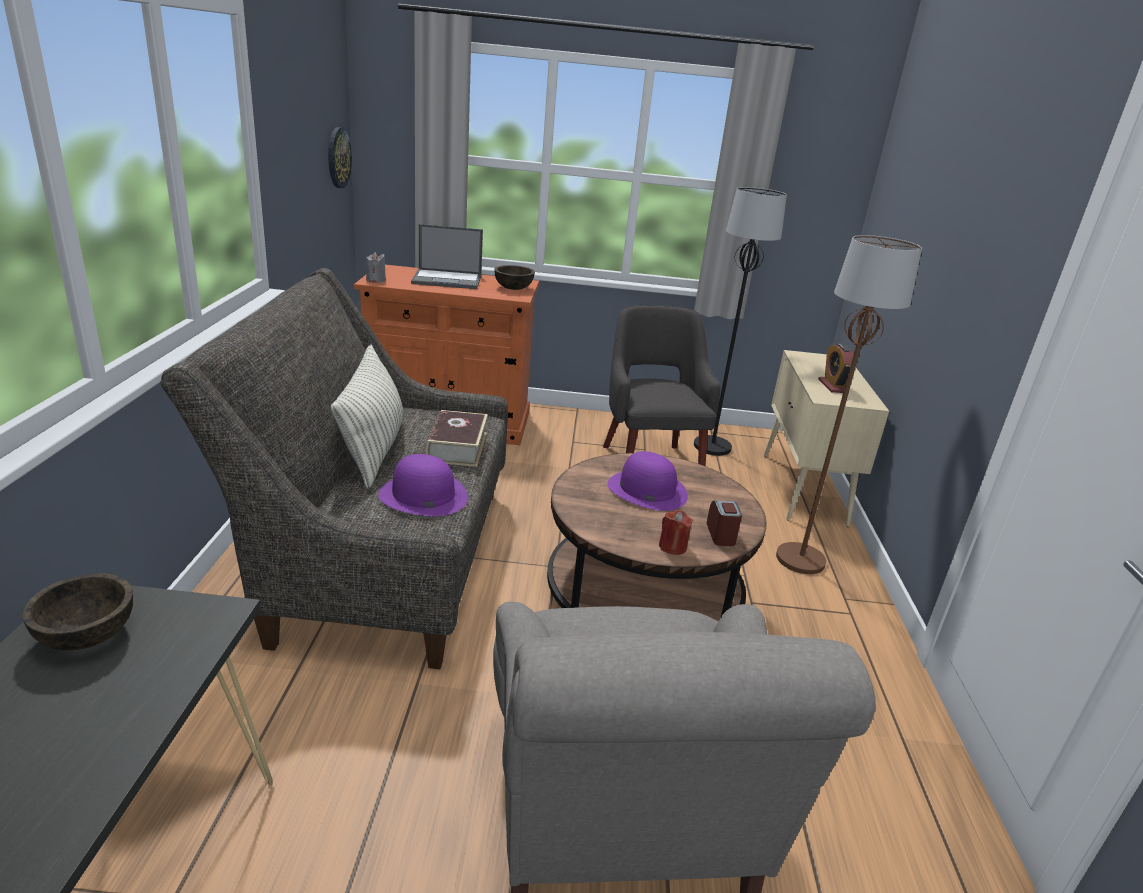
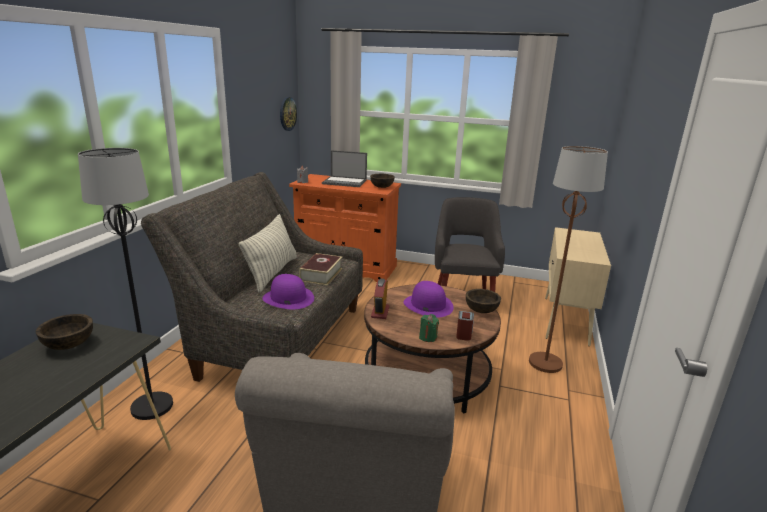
camera: 15 degrees right, 5 degrees down
red candle [659,510,693,555] -> green candle [419,314,439,342]
black floor lamp [694,187,787,456] -> black floor lamp moved to [78,148,173,420]
alarm clock [818,343,853,393] -> alarm clock moved to [371,279,390,319]
none -> brown bowl [466,289,501,313]

